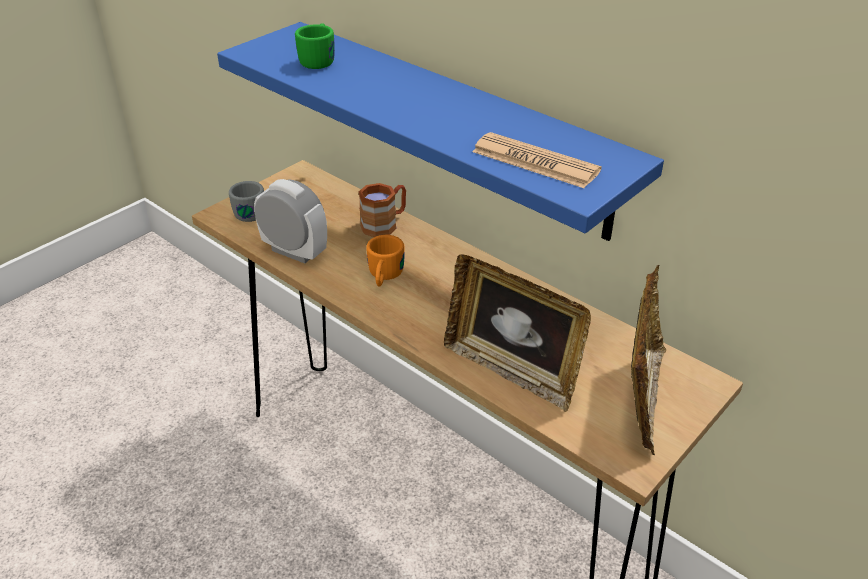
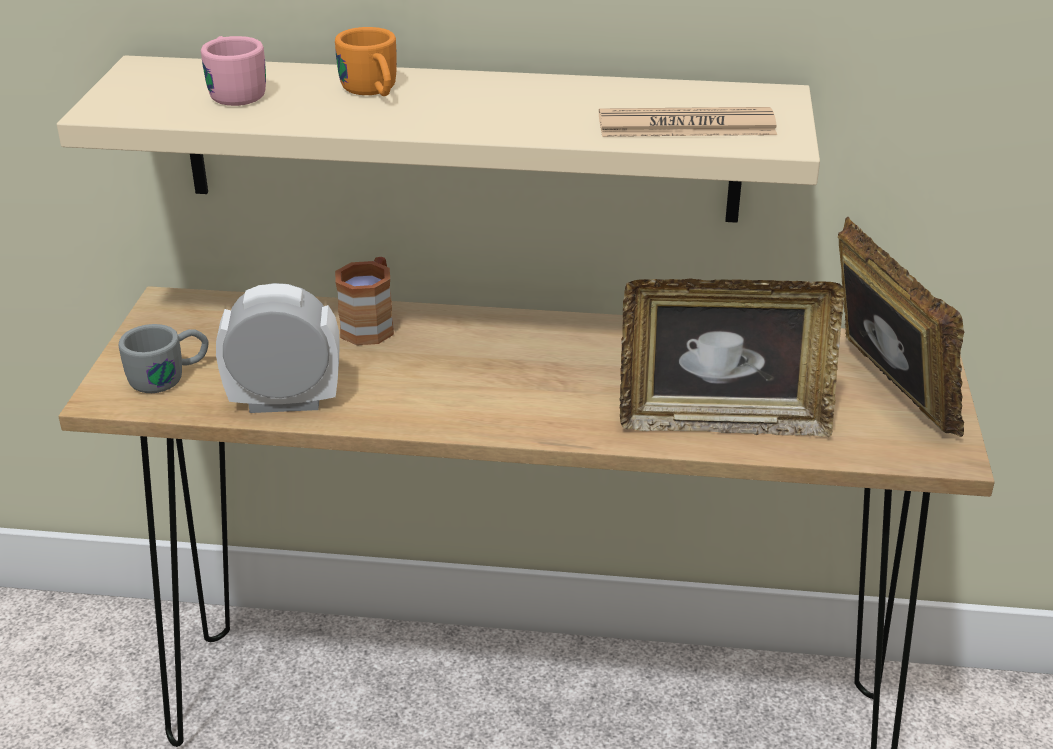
camera: 35 degrees left, 5 degrees down
blue shelf [217,22,664,241] -> beige shelf [57,55,820,223]
green mug [295,23,335,69] -> pink mug [201,36,266,106]
orange mug [366,235,405,287] -> orange mug moved to [335,27,397,96]

